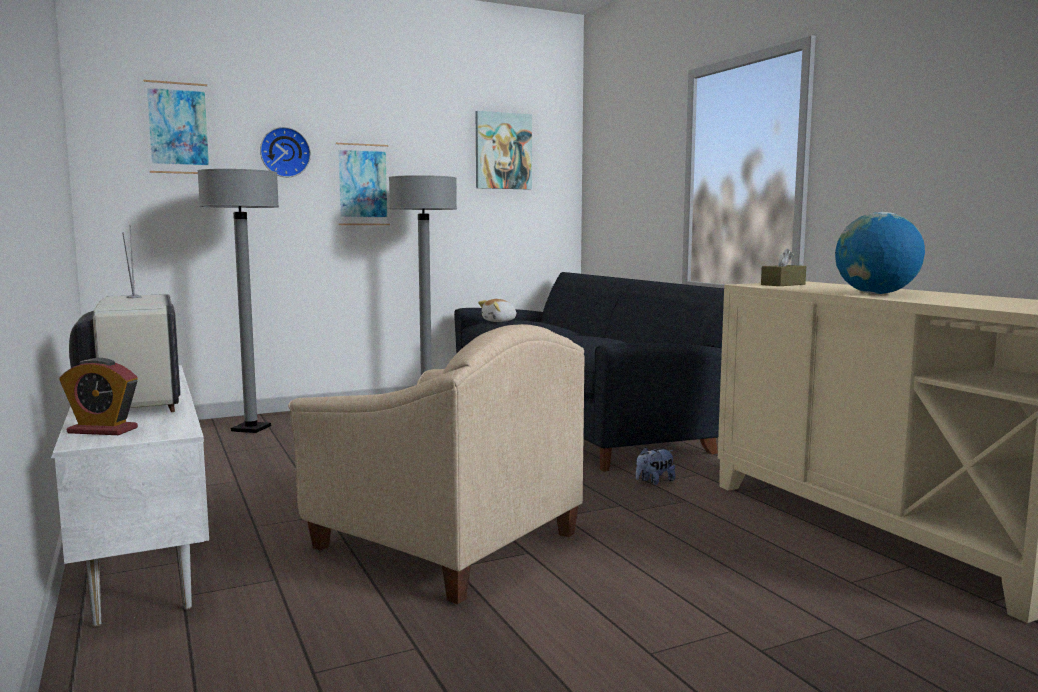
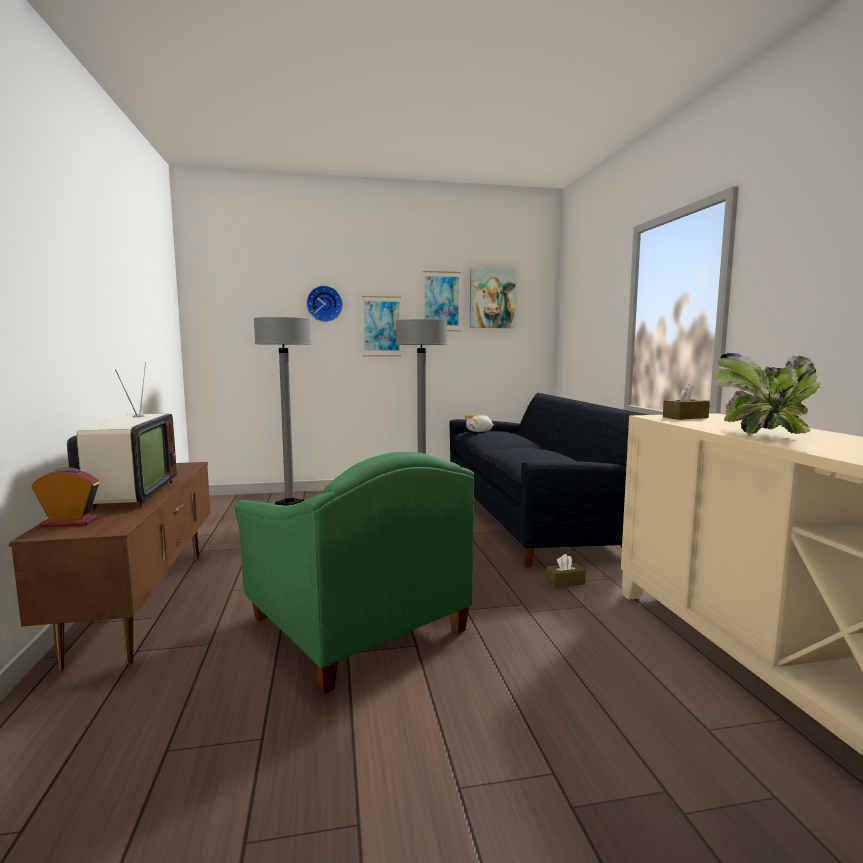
camera: 15 degrees right, 0 degrees up
white tv stand [50,365,209,627] -> brown tv stand [8,462,210,672]
alarm clock [59,358,138,435] -> alarm clock turned 150 degrees clockwise [32,467,99,527]
picture [143,80,212,174] -> picture moved to [423,271,461,331]
beige armchair [288,324,585,604] -> green armchair [234,452,474,694]
plush toy [636,447,676,485] -> brown tissue box [546,554,586,588]
globe [835,212,925,294] -> potted plant [714,353,820,434]

